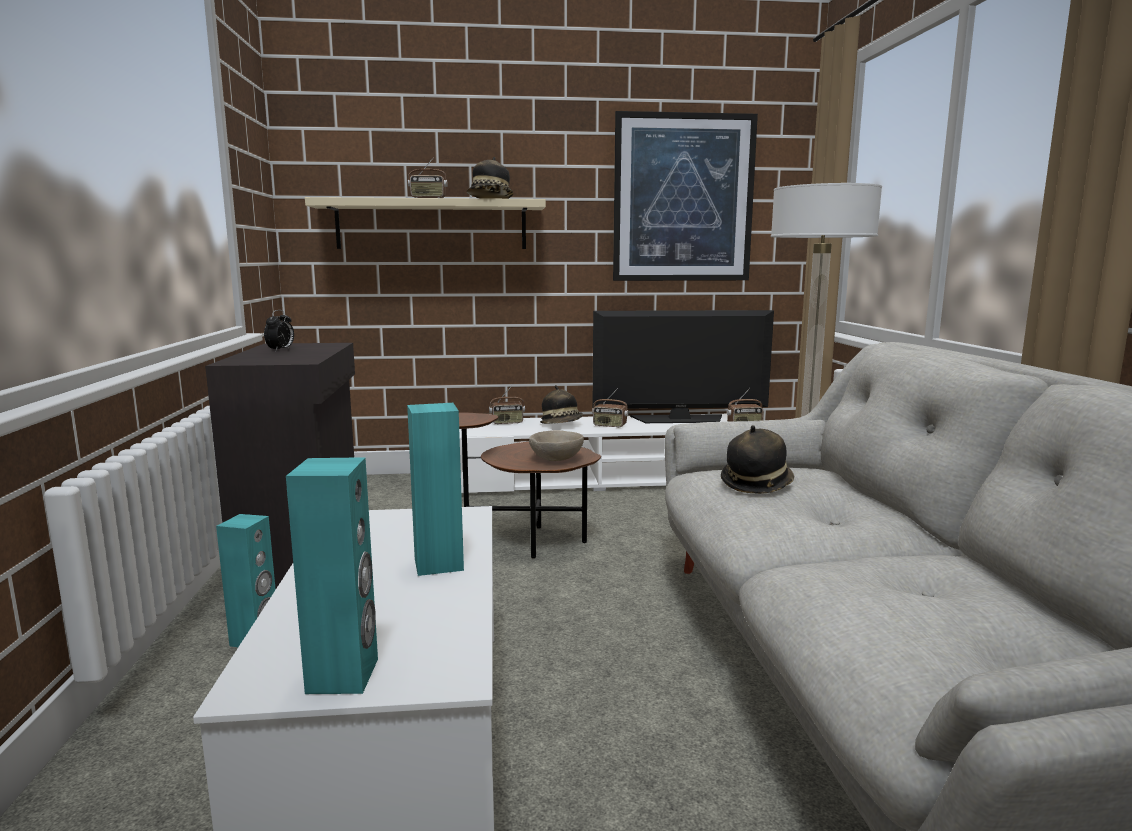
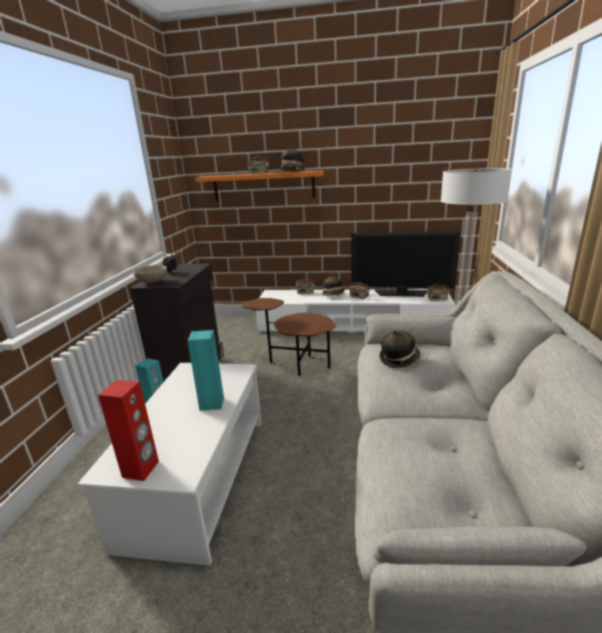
camera: 15 degrees right, 10 degrees up
turquoise speaker [286,457,378,694] -> red speaker [98,380,159,481]
beige shelf [305,197,546,249] -> orange shelf [195,170,324,201]
beige bowl [529,430,584,461] -> beige bowl moved to [134,265,167,283]
picture [613,111,758,281] -> none

